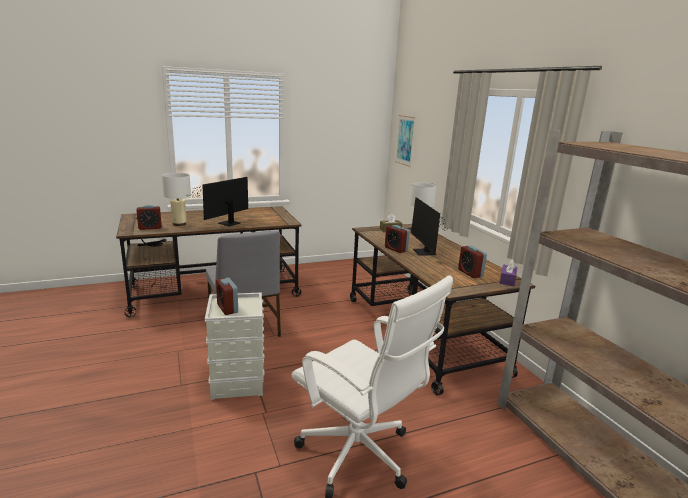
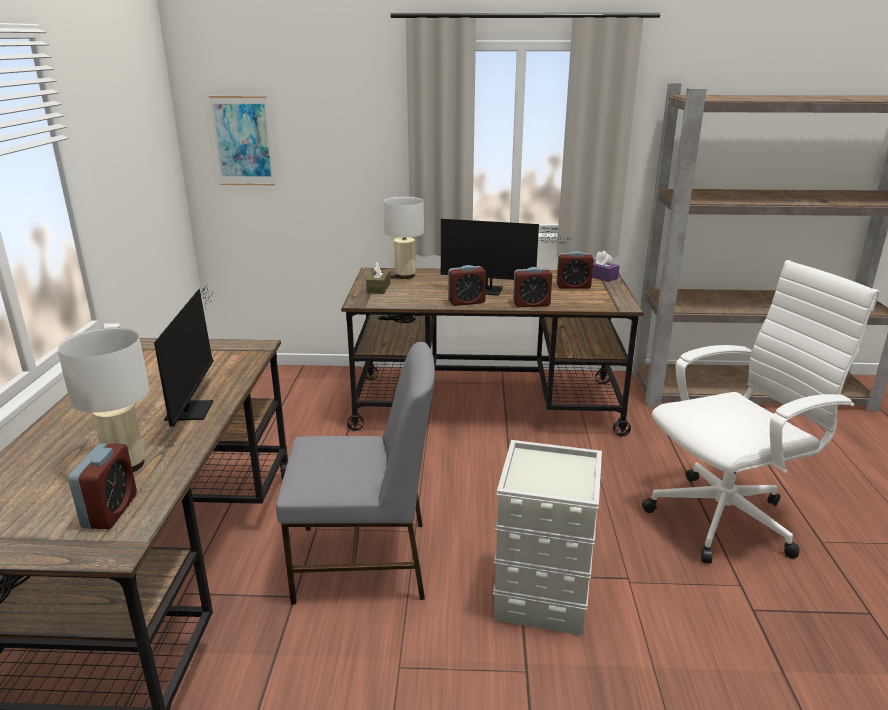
camera: 65 degrees left, 5 degrees up
monitor [189,177,248,226] -> monitor turned 150 degrees counterclockwise [154,285,214,427]
alarm clock [216,277,238,315] -> alarm clock moved to [513,267,552,307]

